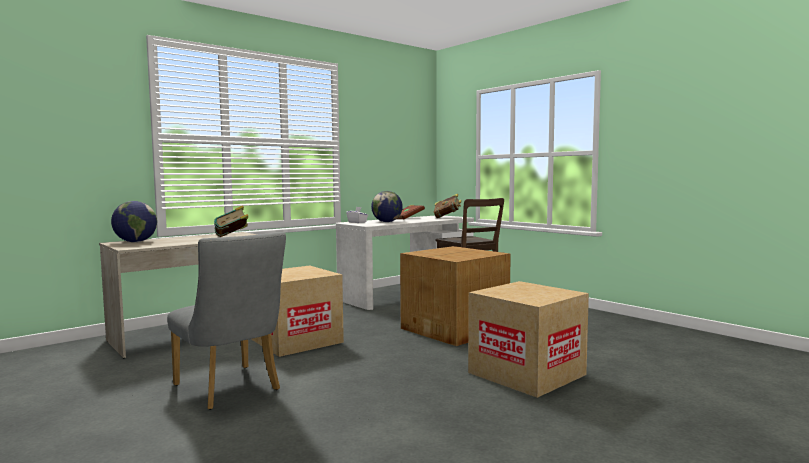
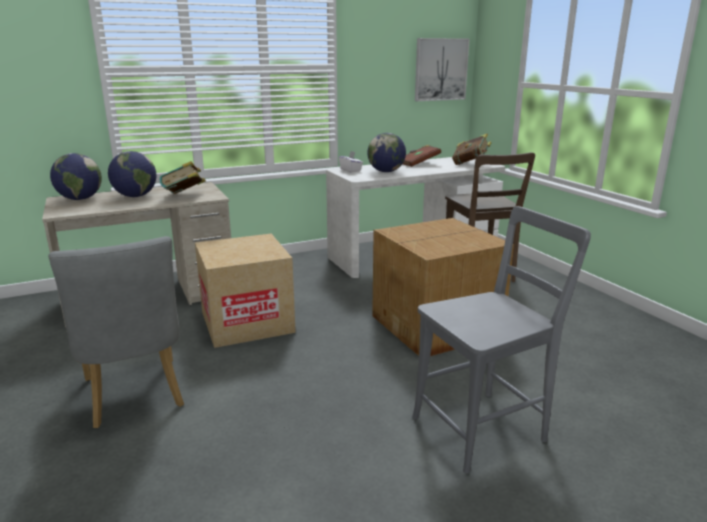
camera: 15 degrees right, 15 degrees up
cardboard box [468,281,589,398] -> grey chair [412,206,591,474]
none -> globe [108,151,156,197]
none -> picture [415,38,470,101]

